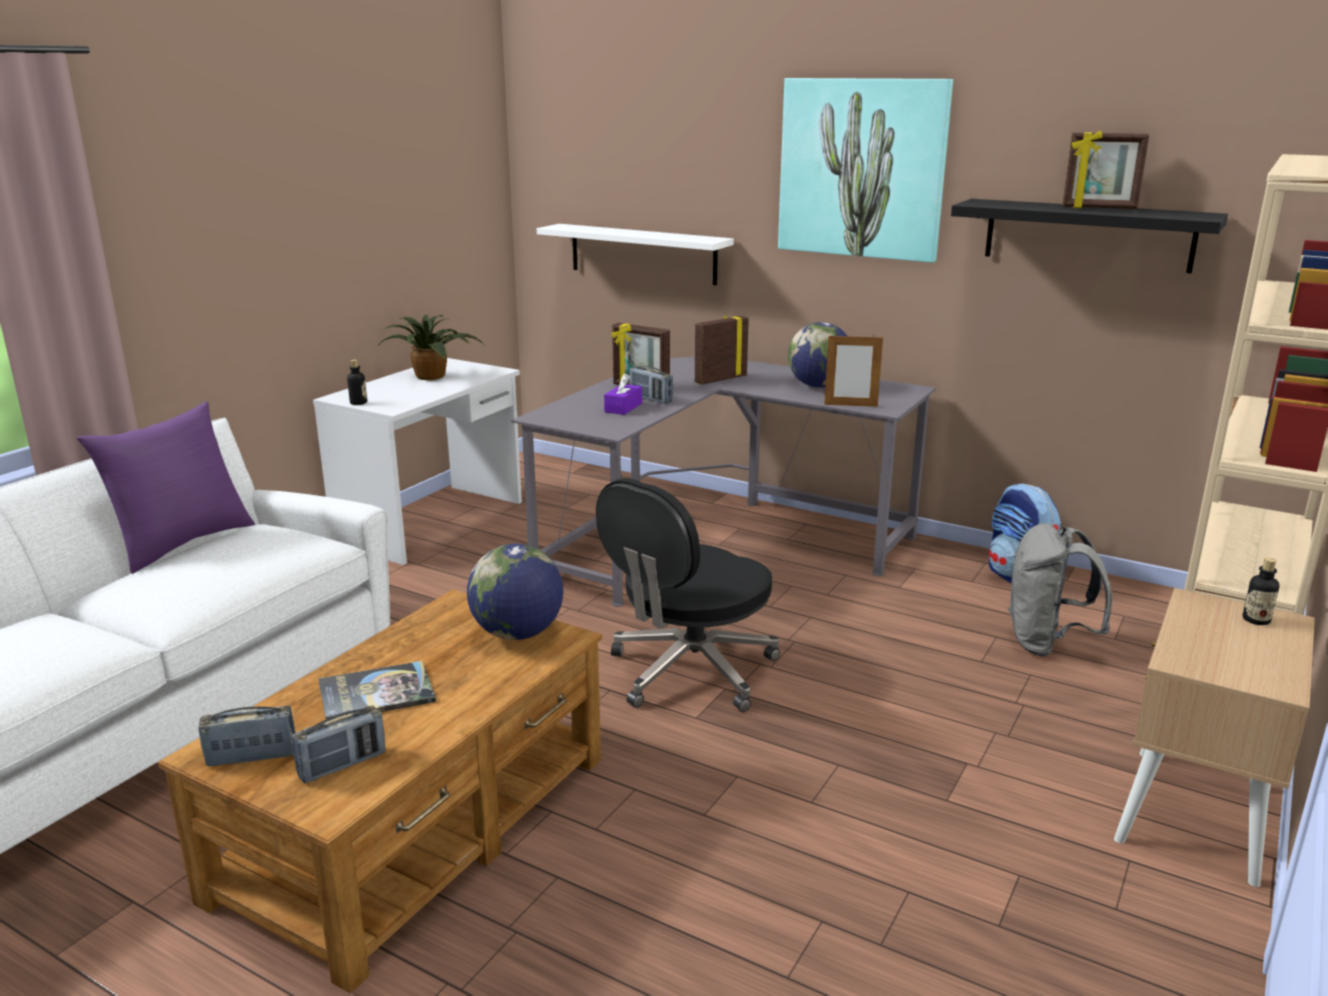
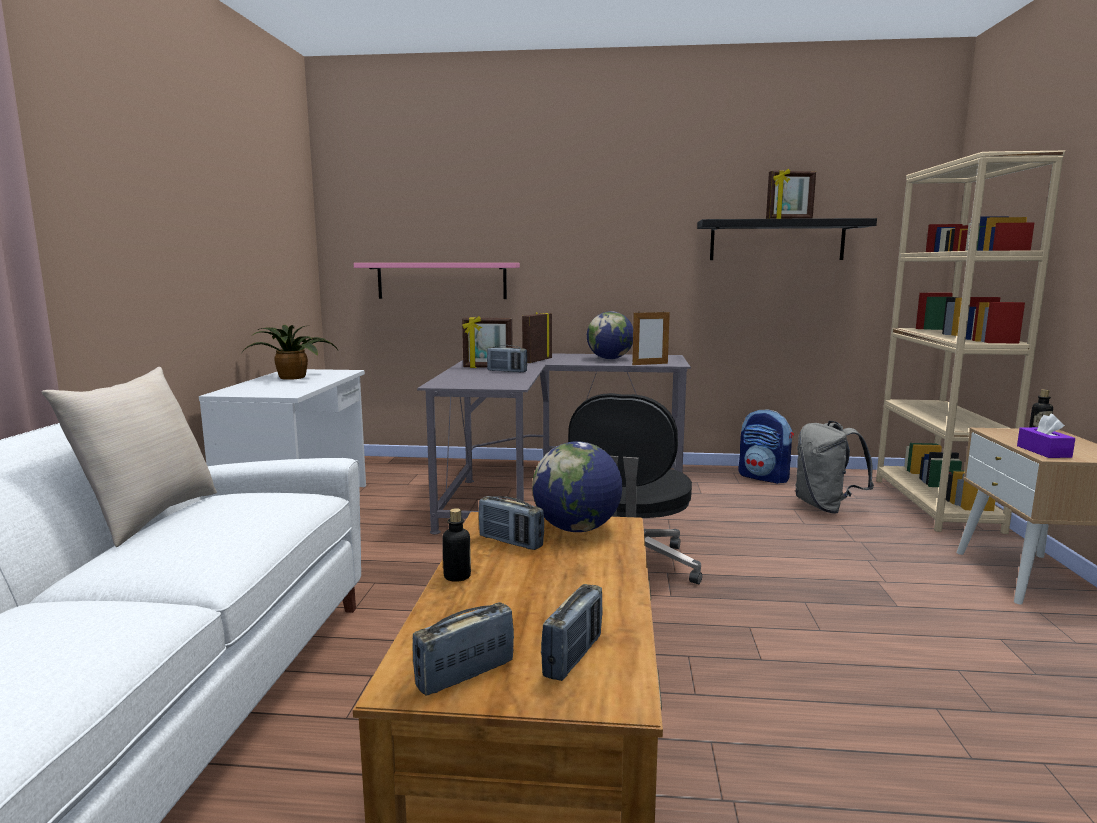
camera: 25 degrees left, 10 degrees down
purple pillow [76,401,255,574] -> beige pillow [41,367,217,547]
book [319,661,436,719] -> none
bottle [347,359,367,405] -> bottle moved to [442,508,471,582]
white shelf [537,224,734,285] -> pink shelf [354,263,520,299]
purple tissue box [604,373,642,415] -> purple tissue box moved to [1017,414,1075,458]
picture [778,78,953,263] -> none
none -> radio [479,496,544,550]

